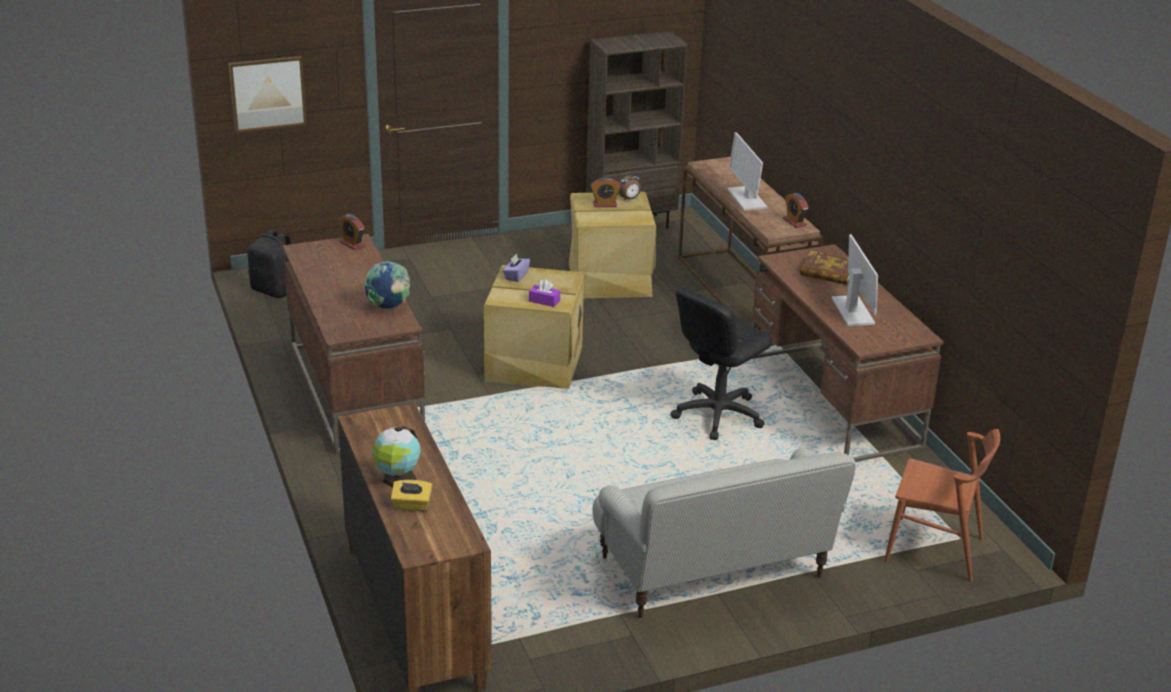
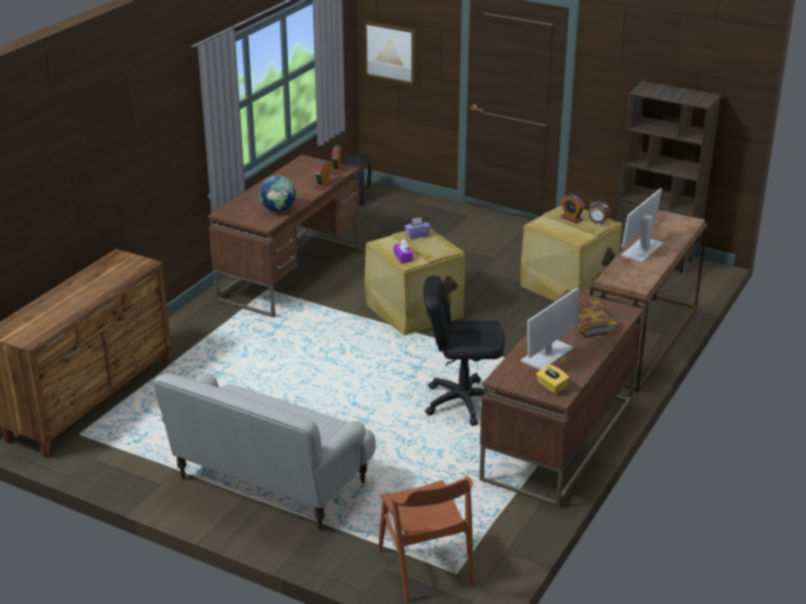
camera: 50 degrees right, 0 degrees up
globe [372,426,421,487] -> none
yellow tissue box [391,480,432,511] -> yellow tissue box moved to [536,364,569,394]
alarm clock [783,192,809,228] -> alarm clock moved to [315,160,333,190]

